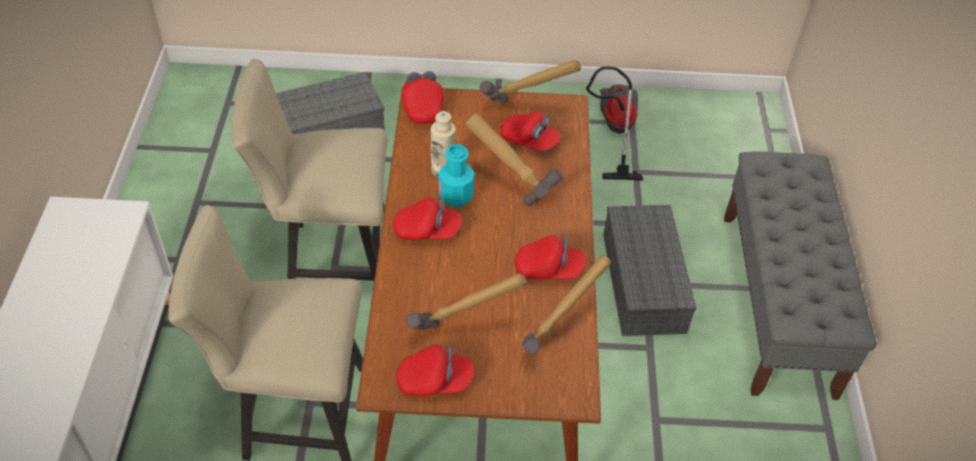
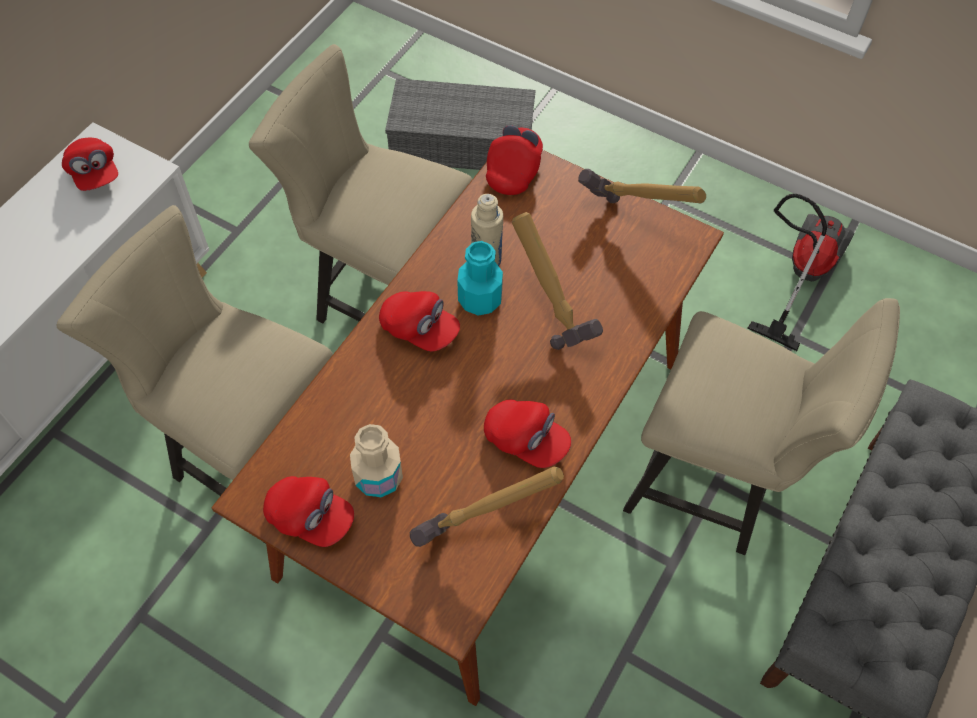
camera: 30 degrees right, 10 degrees up
hammer [406,273,527,330] -> beige bottle [350,424,403,497]
red cap [501,111,561,151] -> red cap moved to [62,138,118,191]
grey storage box [603,205,696,336] -> beige chair [623,298,900,555]

